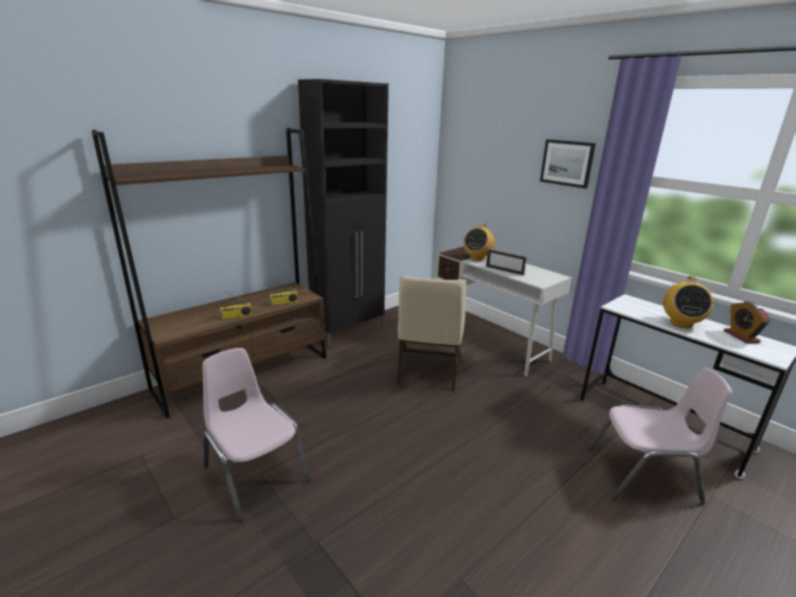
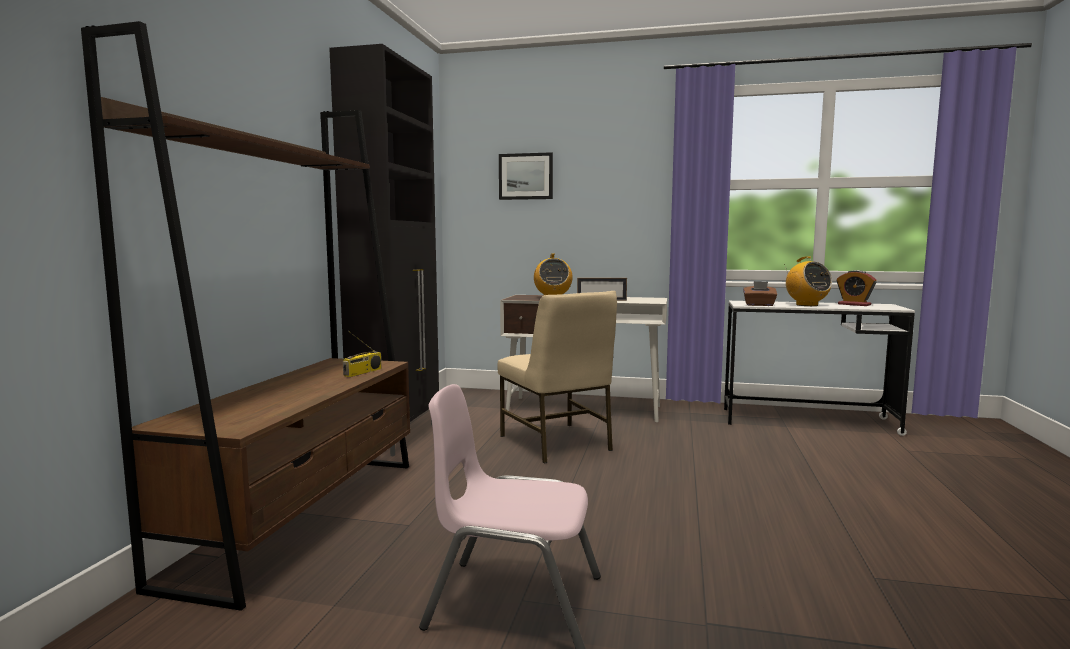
camera: 35 degrees left, 15 degrees down
radio [219,292,252,320] -> none
picture [540,139,596,189] -> picture moved to [499,152,553,200]
pink chair [588,368,732,504] -> none
none -> brown tissue box [743,281,777,306]

